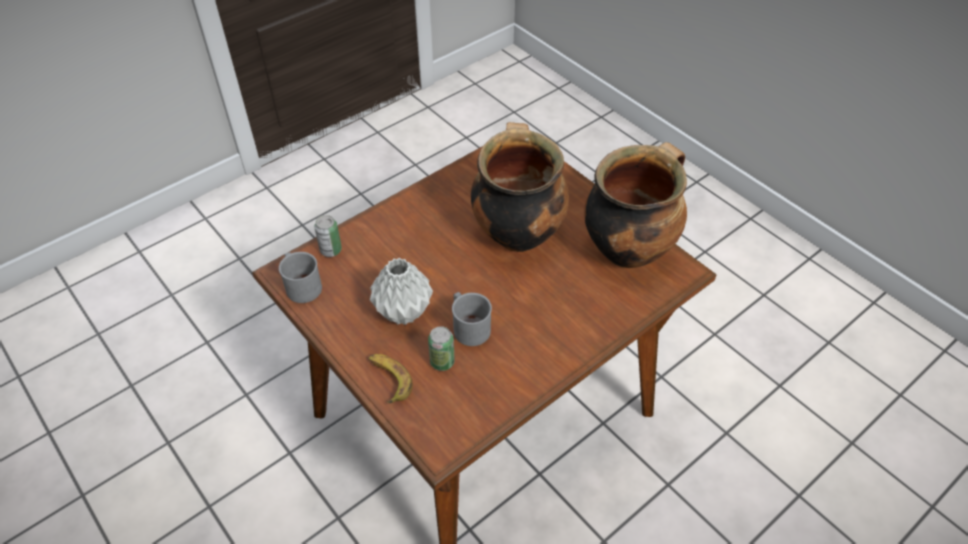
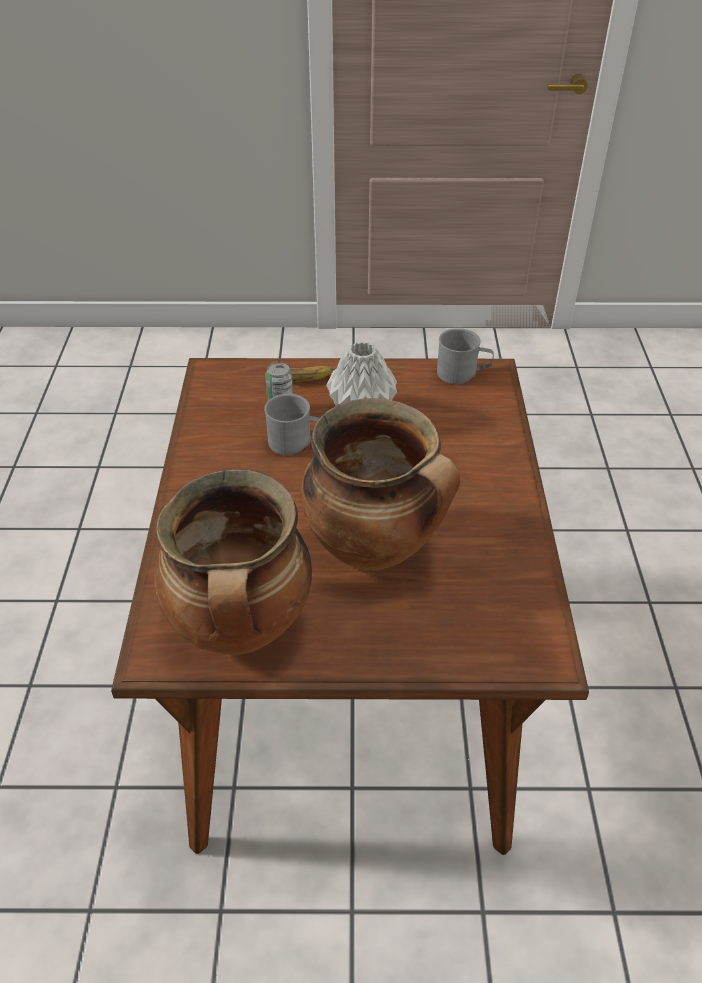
camera: 130 degrees right, 5 degrees down
can [314,215,342,257] -> none

